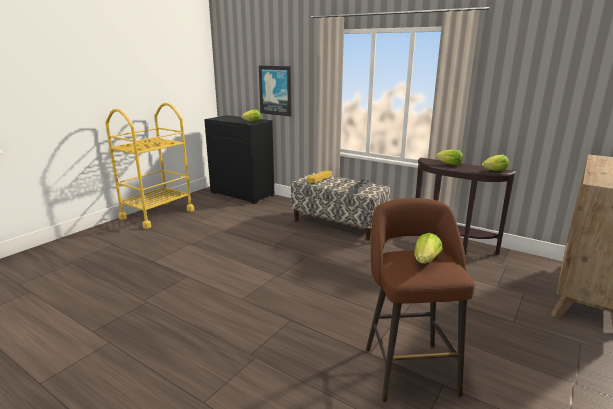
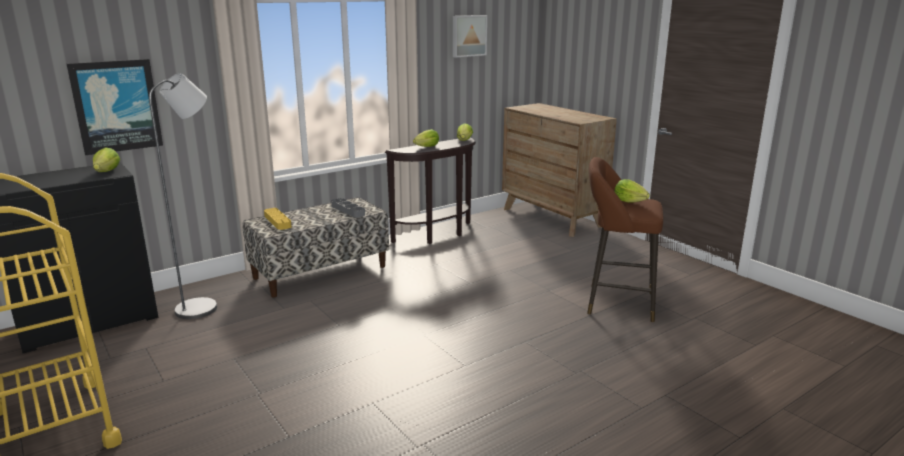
camera: 70 degrees left, 0 degrees up
none -> grey floor lamp [149,73,217,319]
none -> picture [453,15,487,58]

